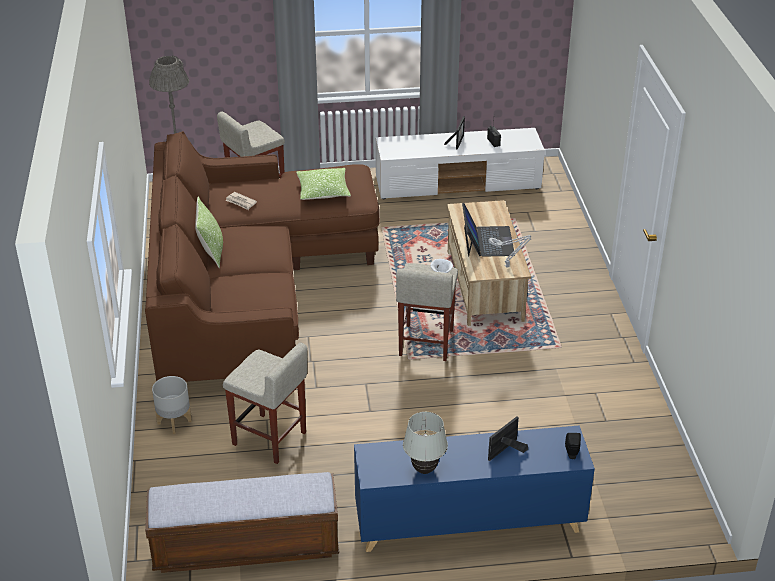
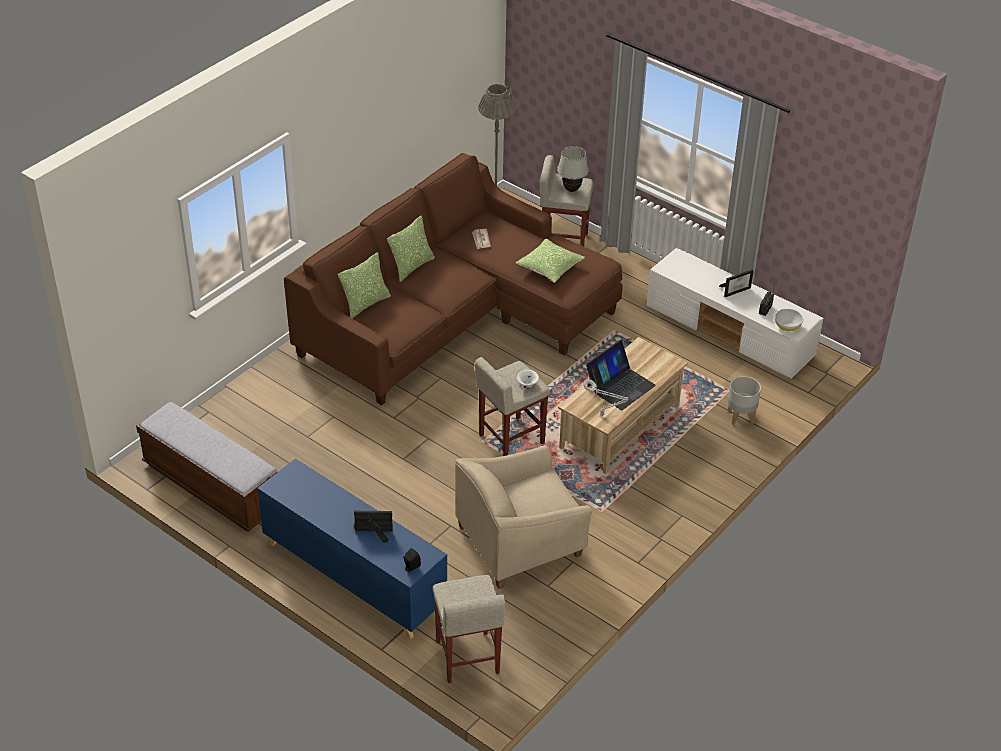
camera: 45 degrees right, 5 degrees up
grey planter [152,376,192,434] -> grey planter moved to [728,376,761,425]
beige stool [223,342,308,464] -> beige stool moved to [433,575,505,683]
white table lamp [403,412,448,474] -> white table lamp moved to [557,146,589,192]
none -> pillow [338,252,391,318]
none -> beige armchair [455,445,592,589]
none -> white bowl [775,308,803,332]

